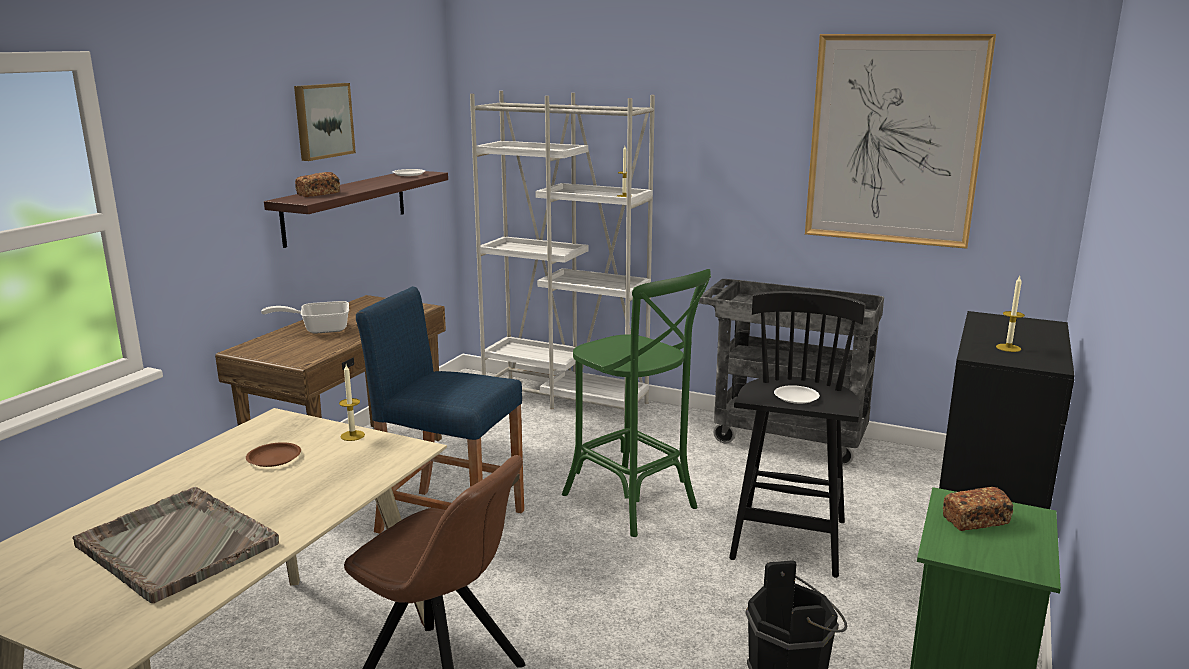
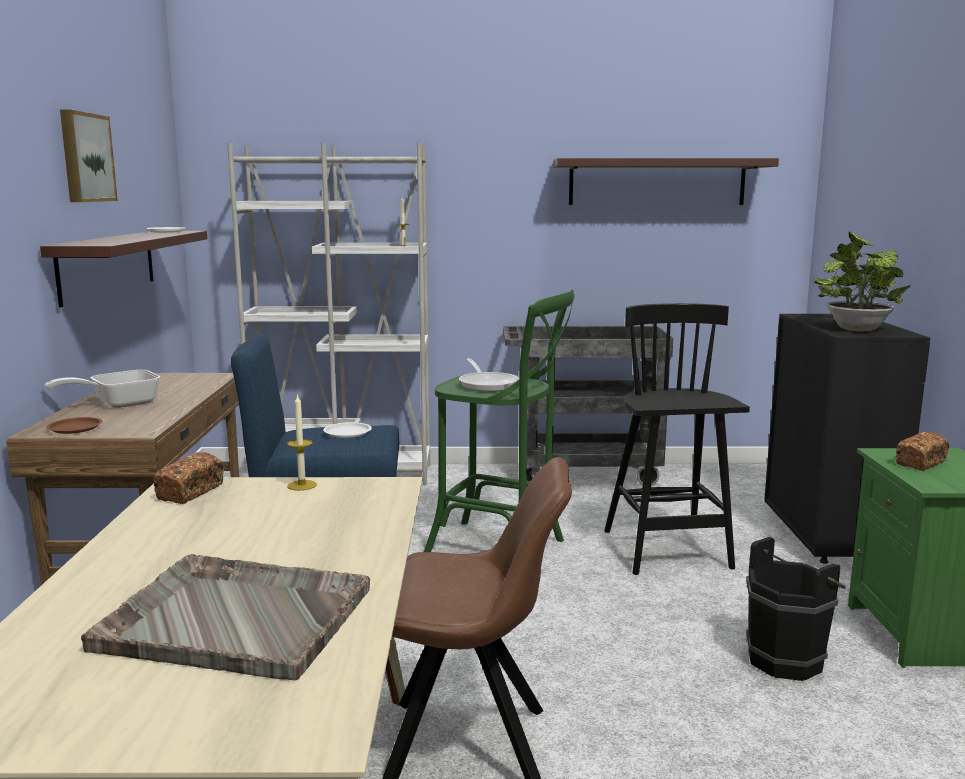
camera: 25 degrees left, 5 degrees down
brown plate [246,442,301,467] -> brown plate moved to [46,417,103,434]
bread [295,172,340,197] -> bread moved to [154,452,224,504]
white plate [774,385,820,404] -> white plate moved to [323,422,372,438]
picture [805,34,996,249] -> shelf [553,158,779,205]
candle [996,276,1025,352] -> potted plant [814,231,911,332]
none -> frying pan [459,358,519,392]

